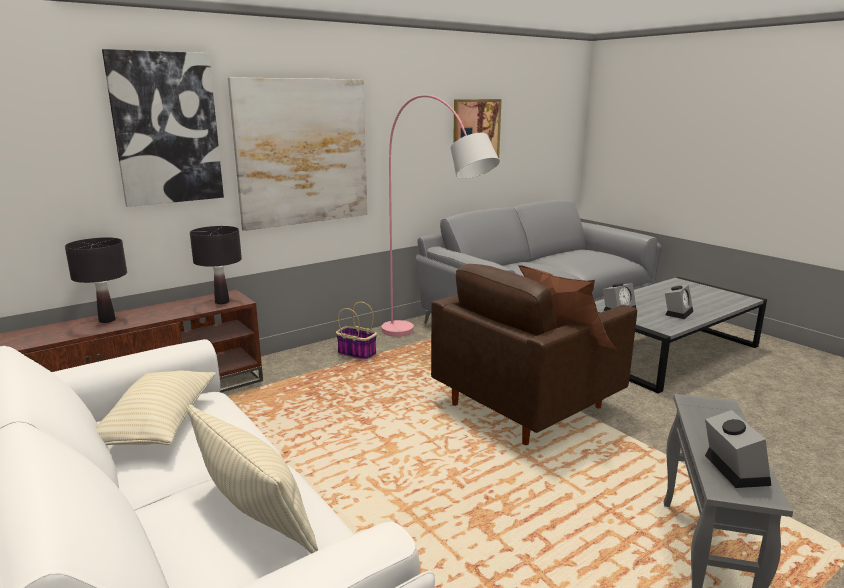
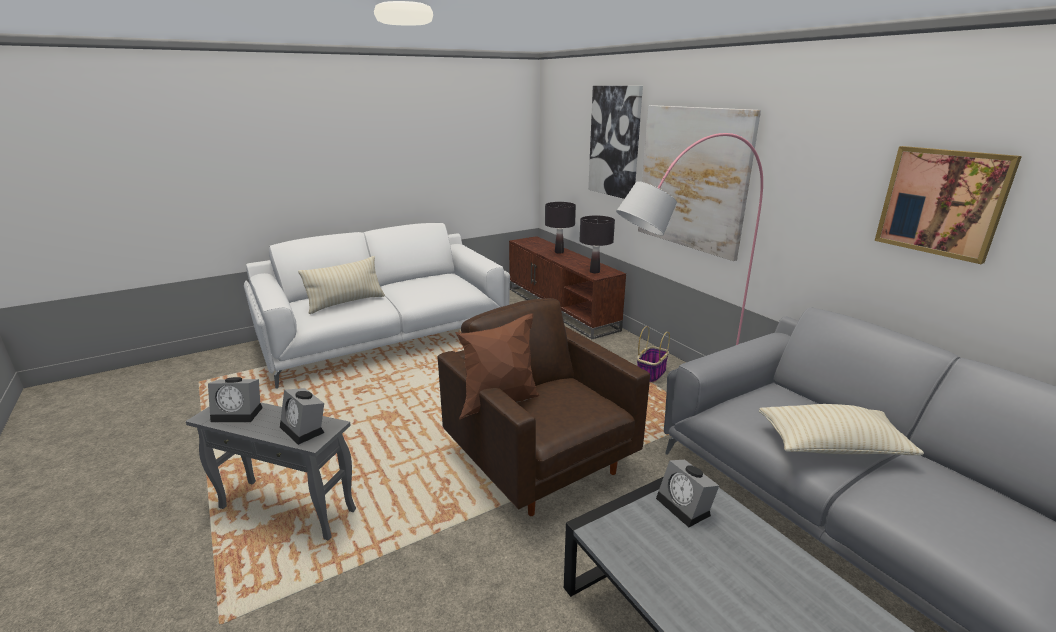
camera: 95 degrees right, 5 degrees up
beige pillow [96,370,216,445] -> beige pillow moved to [759,404,924,456]
alarm clock [665,285,693,319] -> alarm clock moved to [280,388,325,445]

